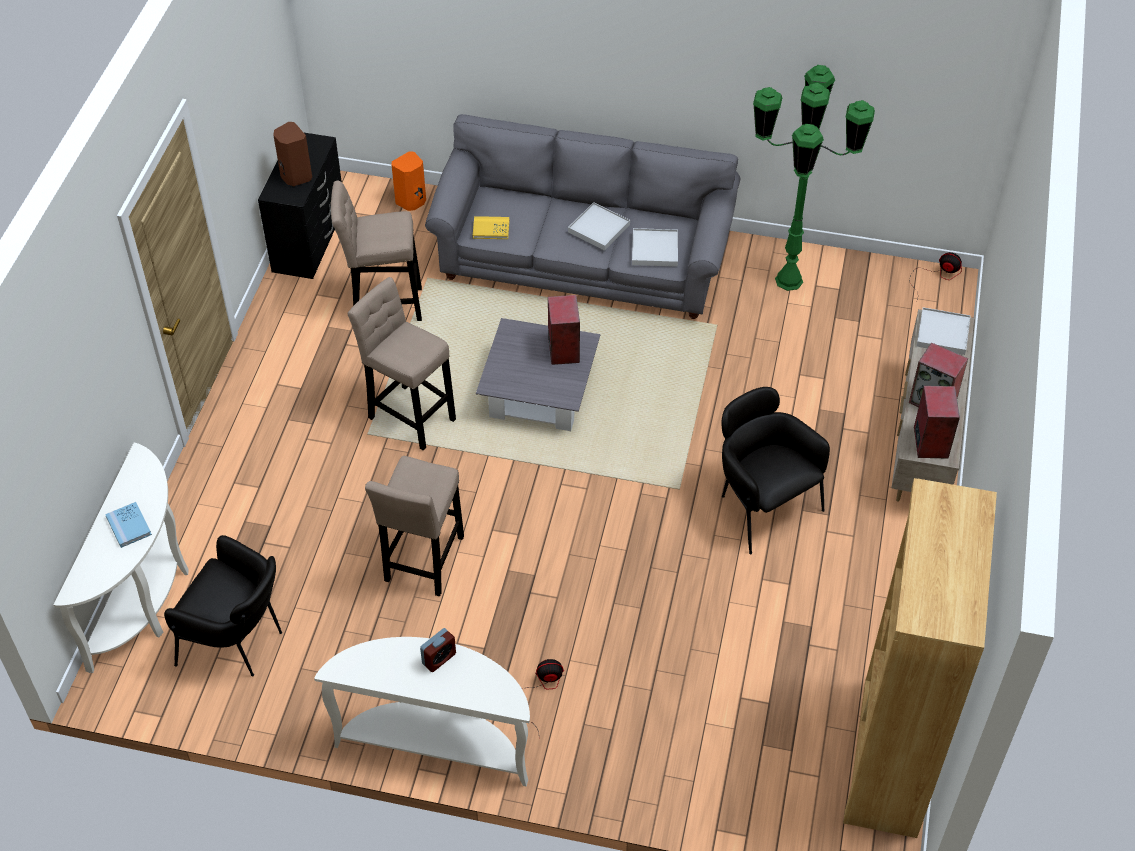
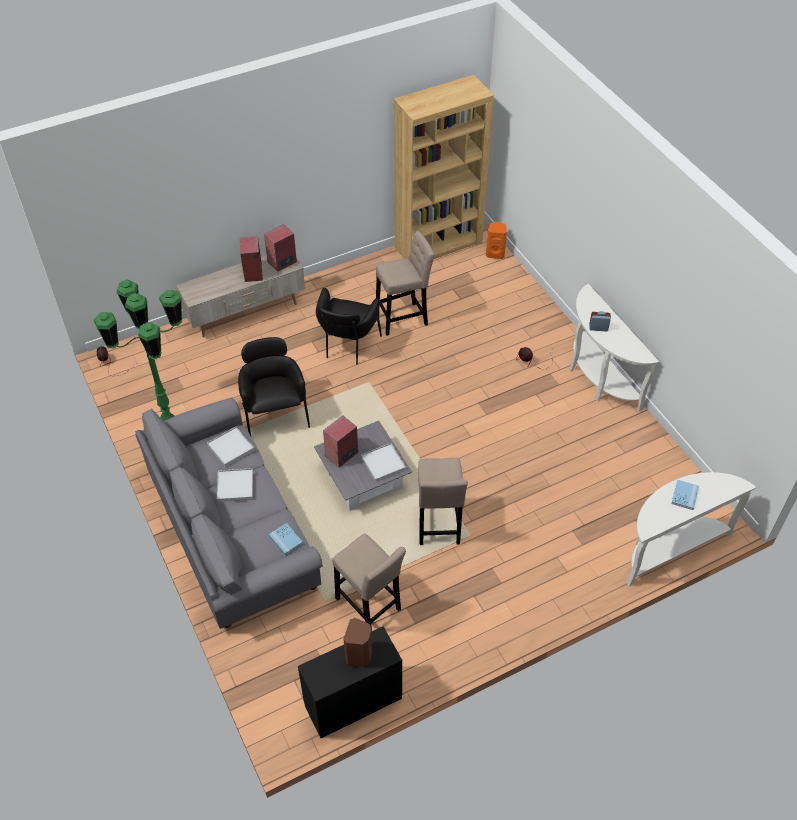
camera: 130 degrees left, 0 degrees up
black armchair [164,535,282,676] -> black armchair moved to [238,337,310,436]
beige stool [365,456,464,596] -> beige stool moved to [376,231,435,336]
orange speaker [392,151,426,211] -> orange speaker moved to [486,222,507,259]
yellow book [473,216,509,239] -> blue book [269,523,303,555]
white tray [917,307,971,355] -> white tray moved to [361,443,406,482]

